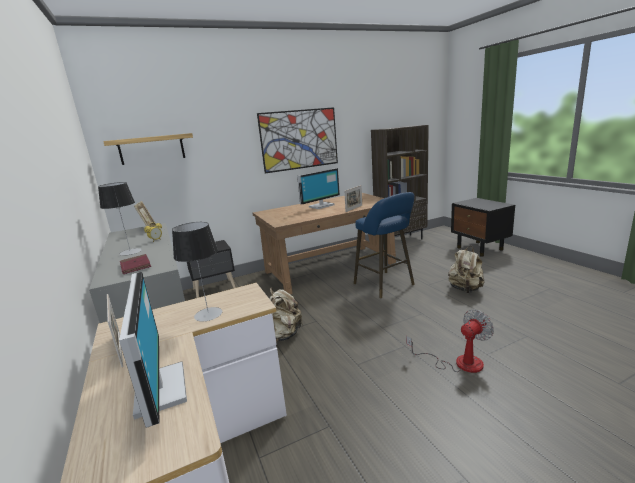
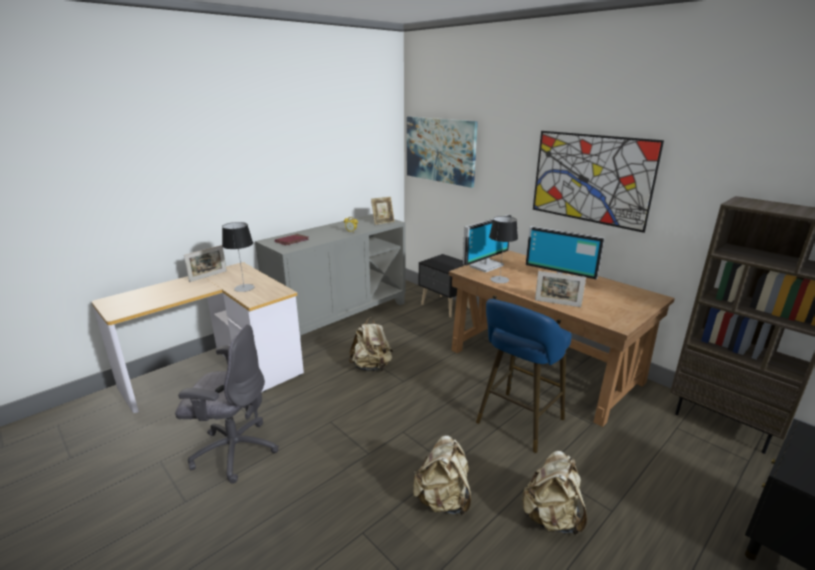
camera: 70 degrees right, 5 degrees up
table lamp [98,182,142,256] -> table lamp moved to [489,216,518,283]
shelf [103,133,193,165] -> picture [407,117,478,188]
monitor [119,272,187,428] -> monitor moved to [463,215,512,273]
fan [406,310,494,373] -> none
none -> grey office chair [175,324,279,484]
none -> beige backpack [413,435,471,516]

